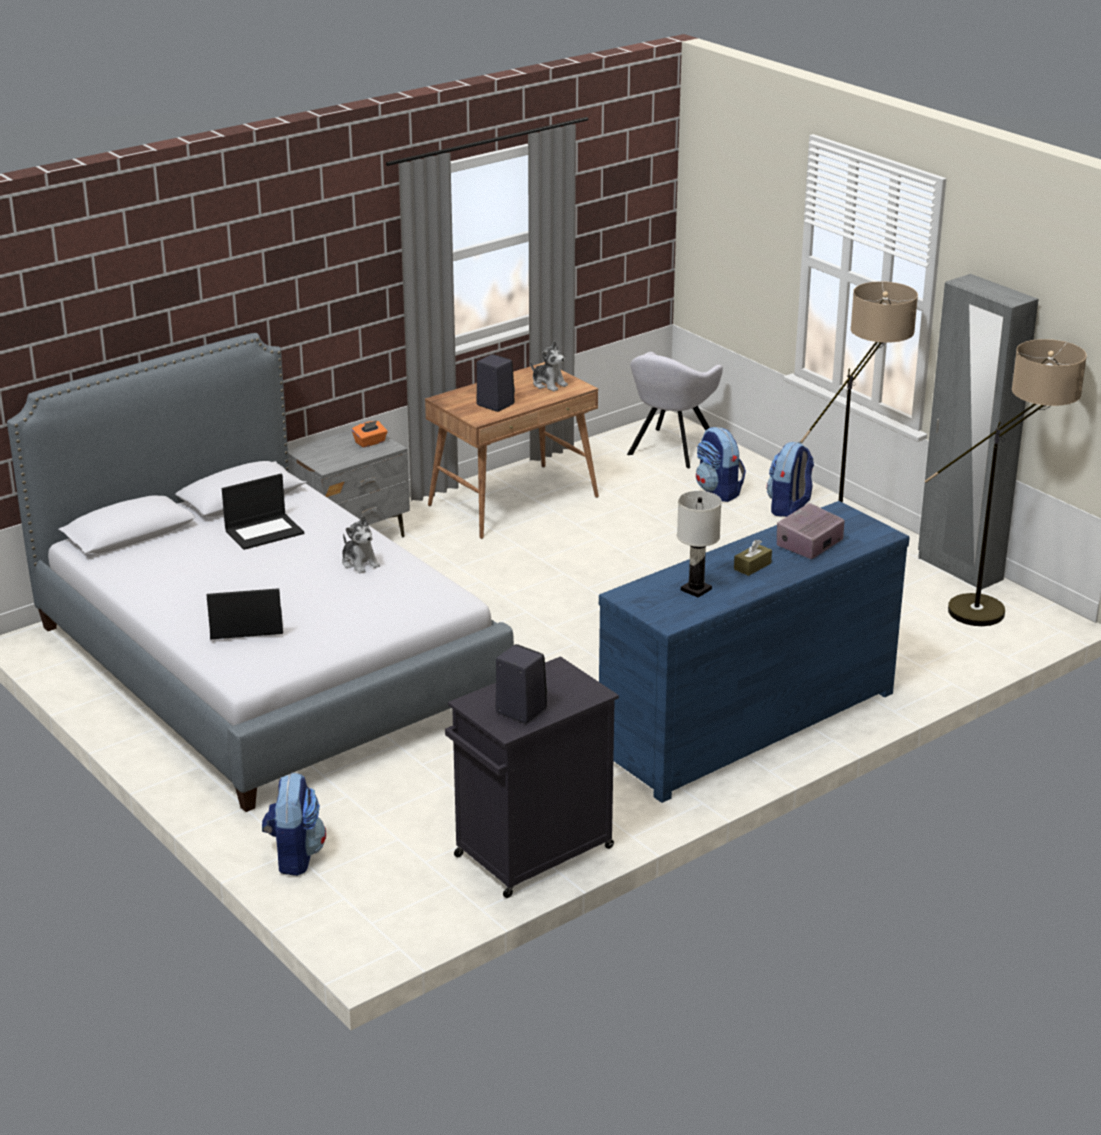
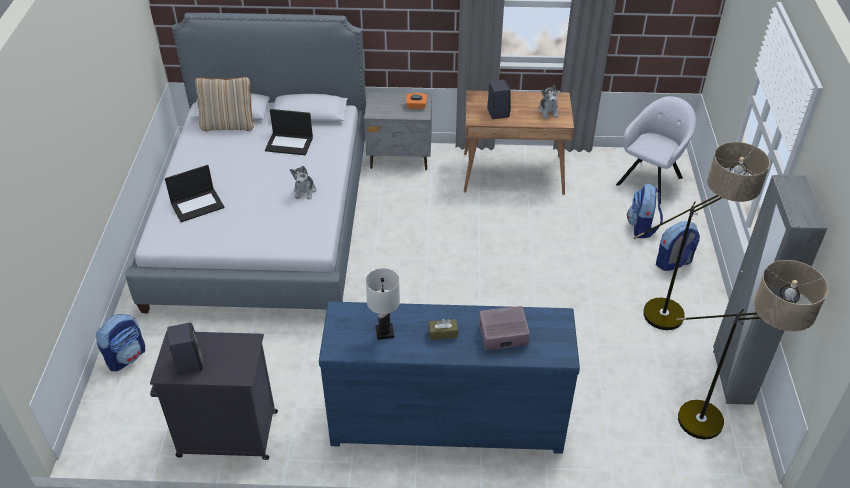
camera: 40 degrees right, 15 degrees up
laptop [206,588,283,639] -> laptop turned 120 degrees clockwise [165,165,225,222]
grey armchair [627,352,723,468] -> grey armchair turned 150 degrees clockwise [616,96,696,204]
none -> beige pillow [195,77,254,131]

